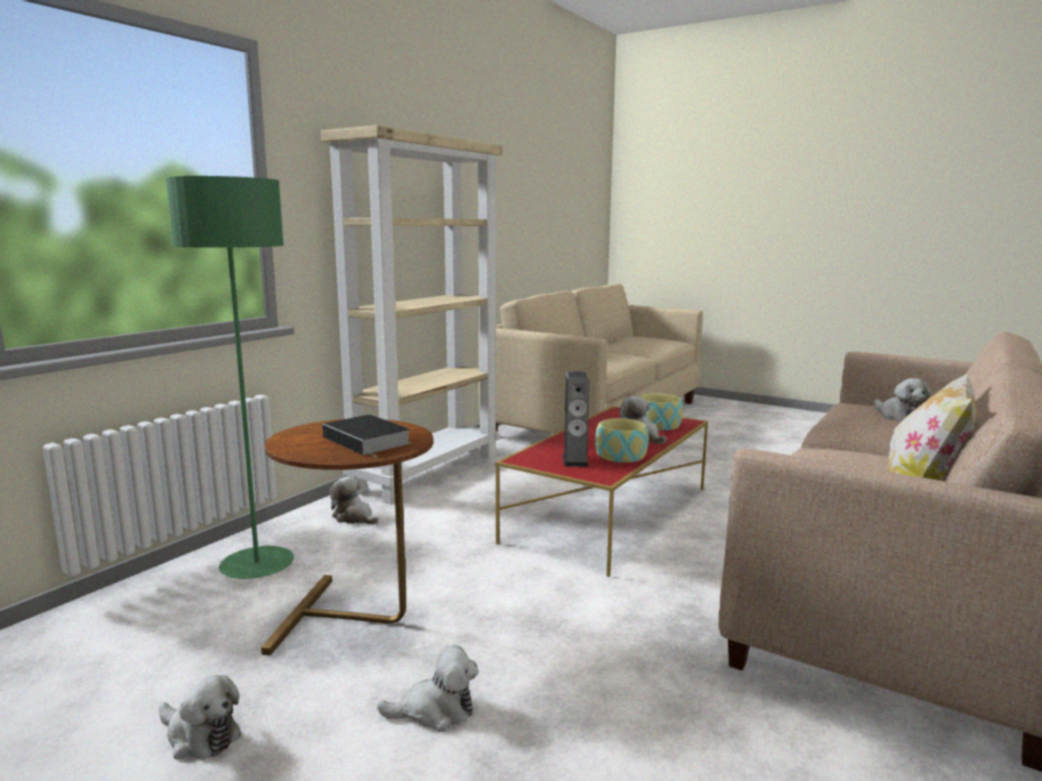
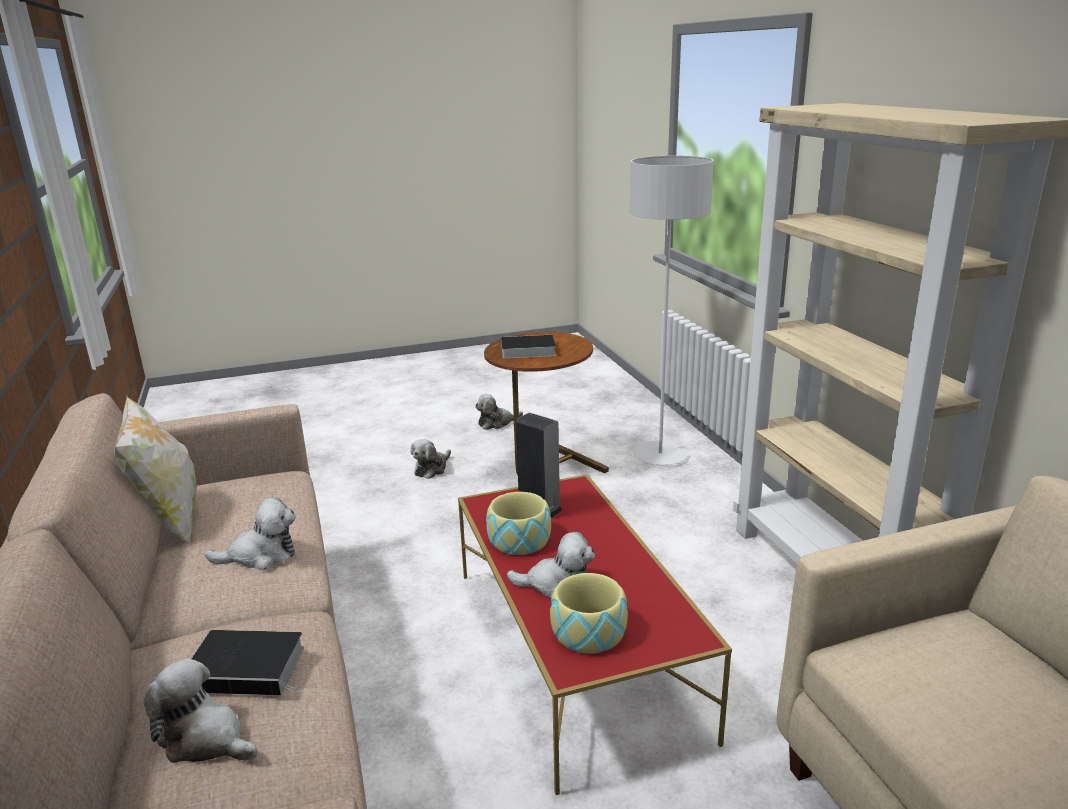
camera: 130 degrees right, 10 degrees up
green floor lamp [166,176,294,579] -> grey floor lamp [630,156,714,465]
plush toy [330,477,379,525] -> plush toy moved to [205,497,296,570]
none -> book [192,630,304,695]

